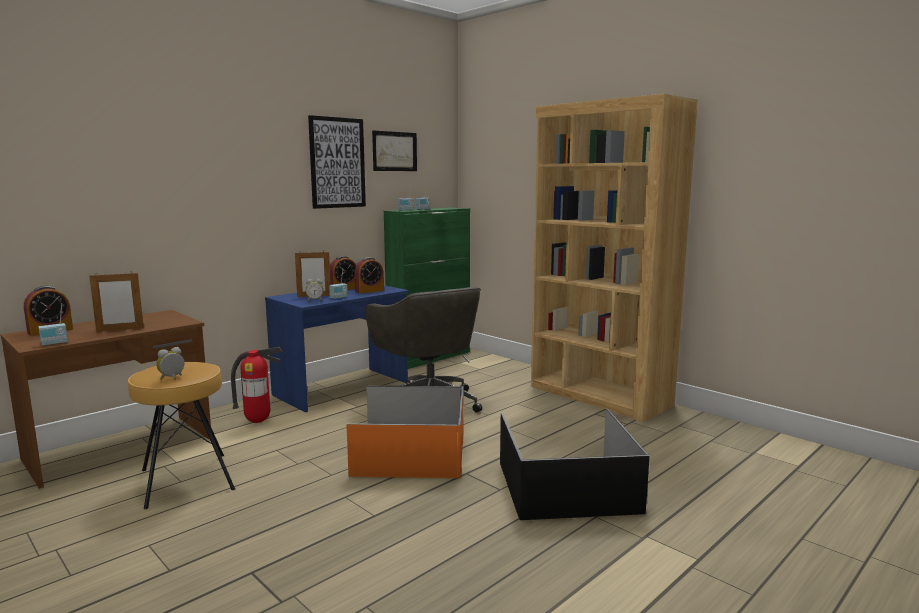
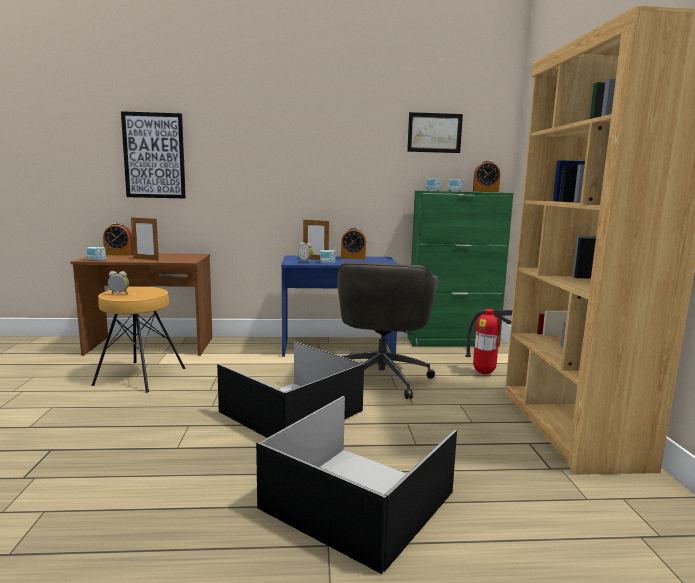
camera: 40 degrees right, 0 degrees up
fire extinguisher [231,347,283,423] -> fire extinguisher moved to [465,309,512,374]
picture [308,115,366,209] -> picture moved to [121,111,186,198]
orange storage box [346,385,464,478] -> black storage box [217,341,364,438]
alarm clock [354,257,384,294] -> alarm clock moved to [473,160,501,192]

